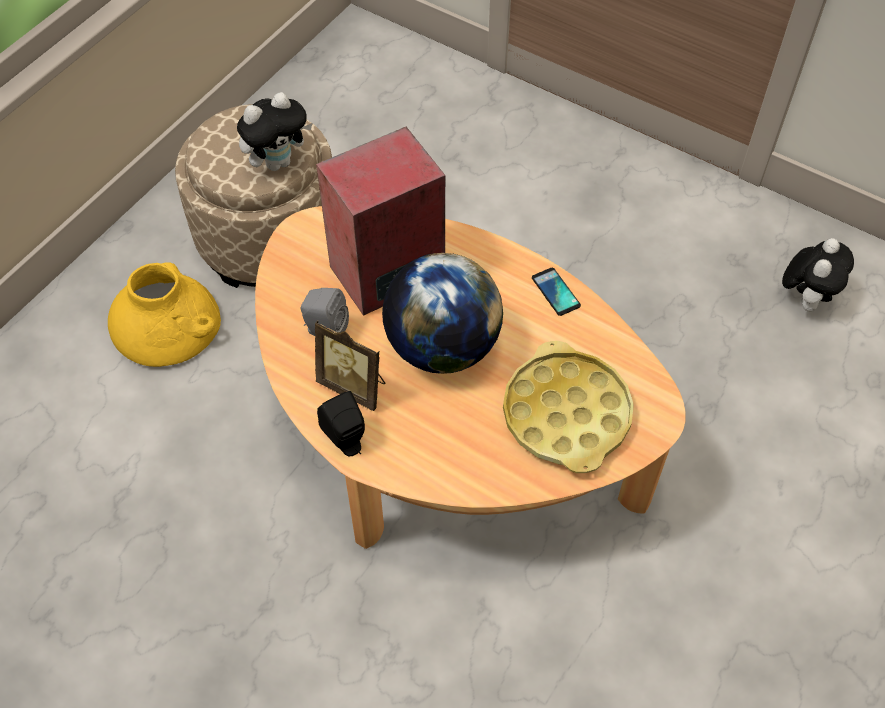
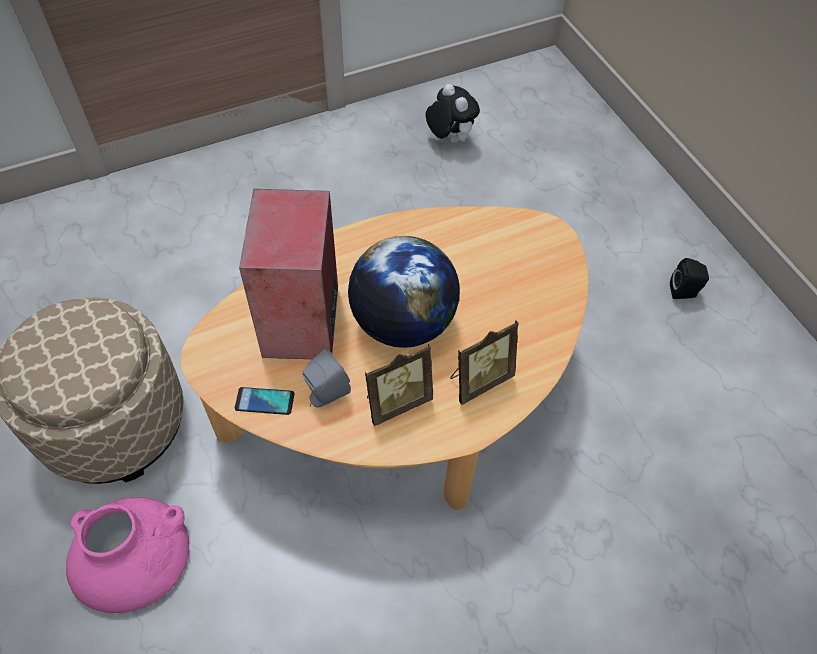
camera: 60 degrees left, 0 degrees up
yellow vase [108,262,221,367] -> pink vase [66,497,189,613]
plush toy [237,92,312,171] -> none
black speaker [317,391,365,456] -> black speaker moved to [670,258,709,299]
yellow tray [503,341,634,473] -> none
phone [532,268,581,316] -> phone moved to [235,387,294,415]
none -> picture frame [450,320,519,405]

